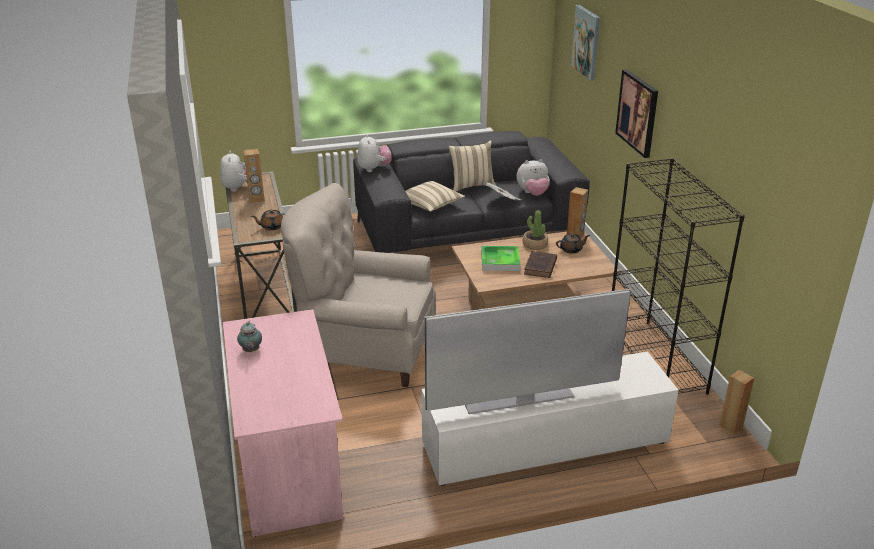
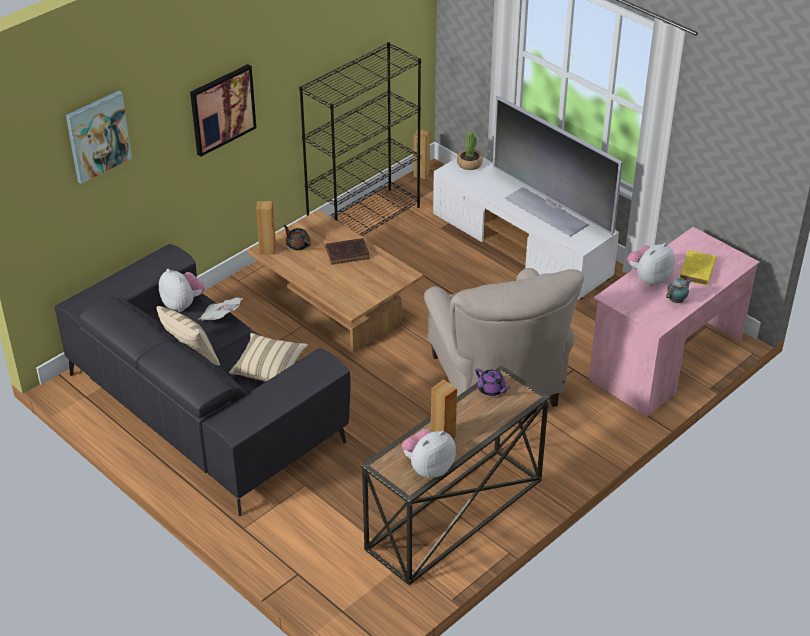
camera: 120 degrees left, 10 degrees up
brown teapot [251,210,285,230] -> purple teapot [475,368,510,396]
plush toy [357,134,392,172] -> plush toy moved to [627,243,675,286]
tray [481,246,521,271] -> none
potted plant [523,210,548,250] -> potted plant moved to [457,131,483,170]
none -> yellow book [680,250,717,286]

